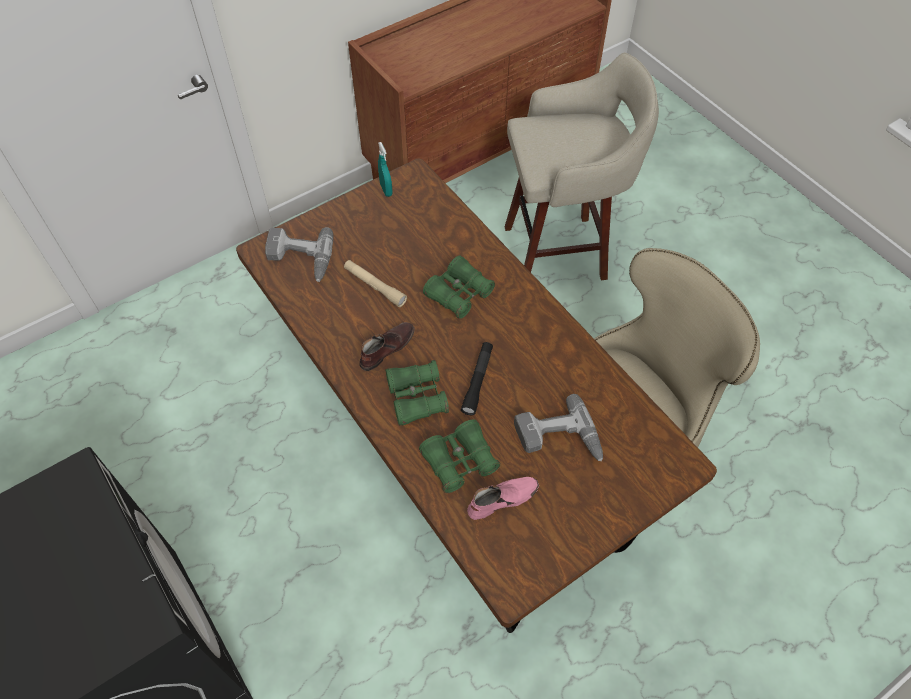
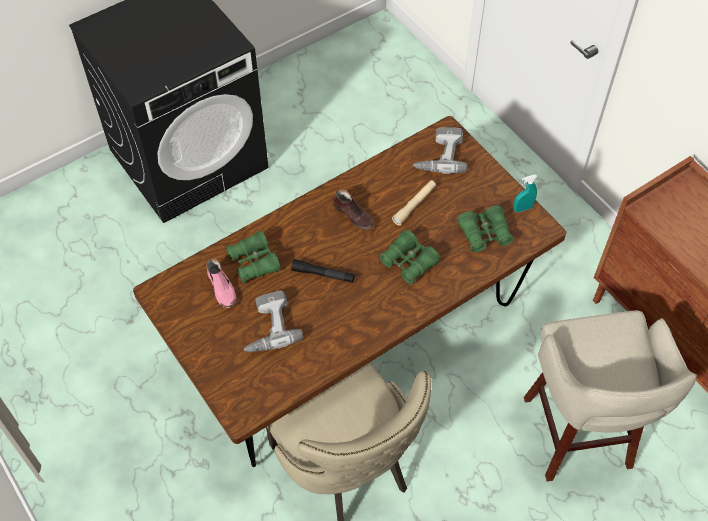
camera: 90 degrees right, 0 degrees up
green binoculars [386,360,449,426] -> green binoculars moved to [458,205,514,253]

